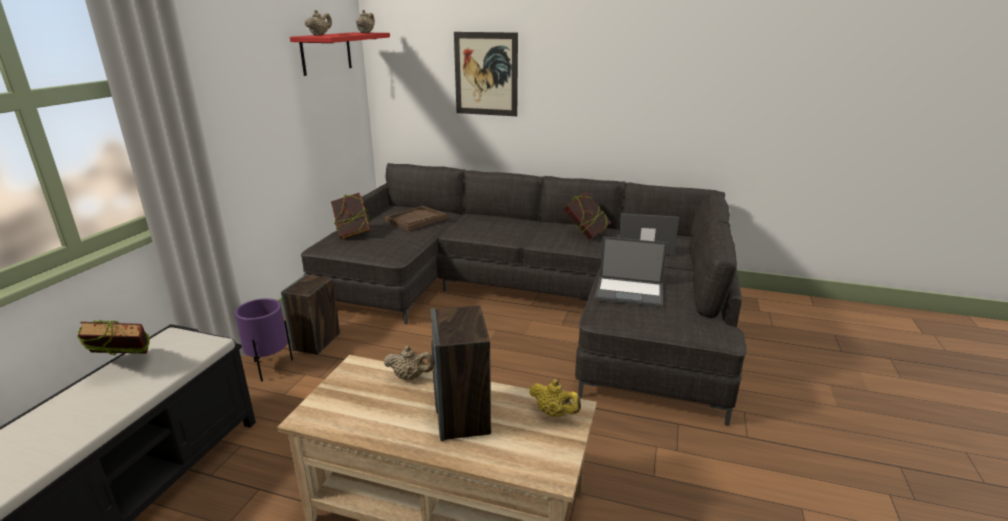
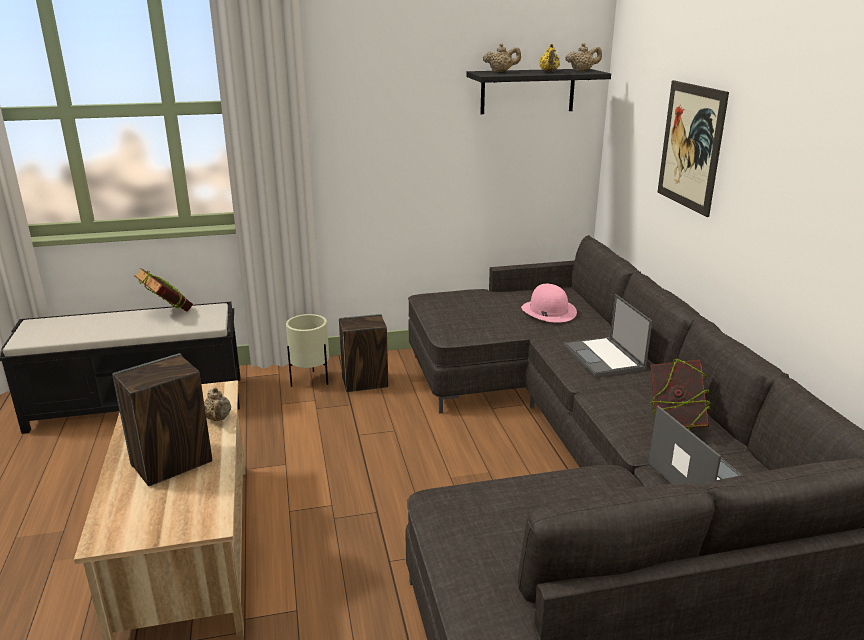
camera: 60 degrees right, 0 degrees up
purple planter [235,298,293,381] -> beige planter [286,314,329,387]
red shelf [290,32,390,76] -> black shelf [466,69,611,114]
book [331,193,371,240] -> none
brown tray [385,206,447,231] -> pink hat [521,284,577,323]
yellow teapot [529,379,581,417] -> yellow teapot moved to [539,44,560,72]
laptop [595,237,668,308] -> laptop moved to [563,294,652,377]

